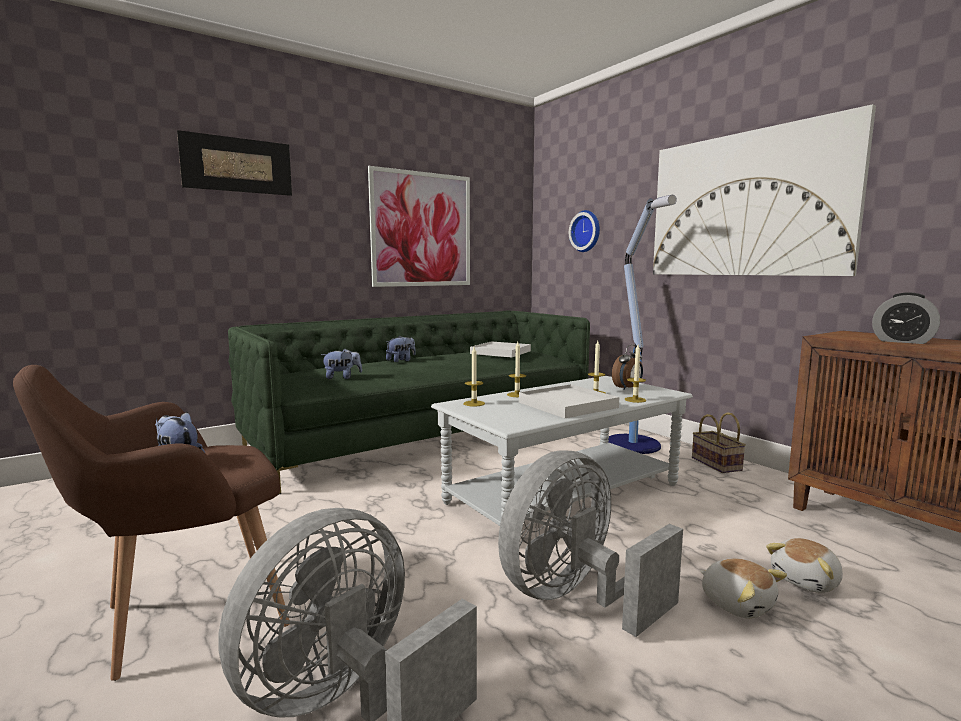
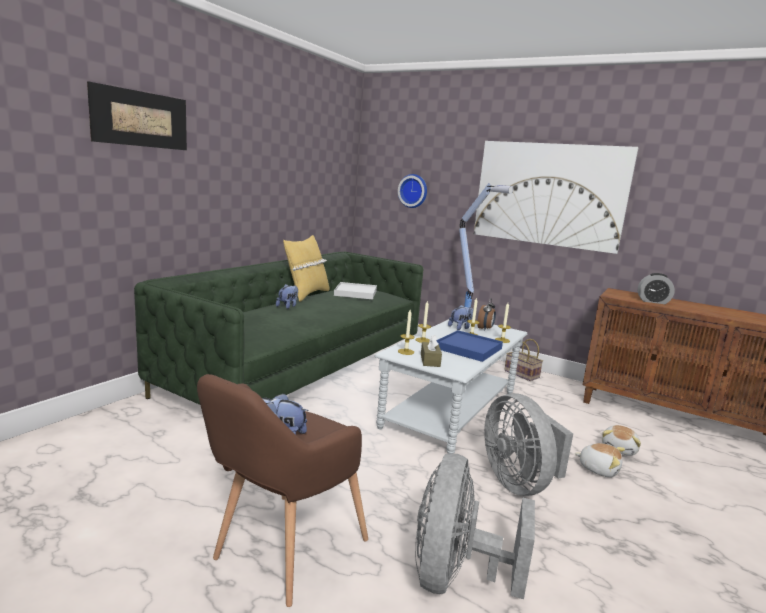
camera: 25 degrees left, 5 degrees up
plush toy [321,349,362,379] -> plush toy moved to [448,305,473,330]
picture [368,166,470,287] -> none
grey fan [498,450,683,637] -> grey fan turned 45 degrees counterclockwise [484,393,573,496]
white tray [519,384,619,418] -> blue tray [437,330,503,362]
none -> yellow pillow [283,235,330,302]
none -> brown tissue box [421,335,442,367]

